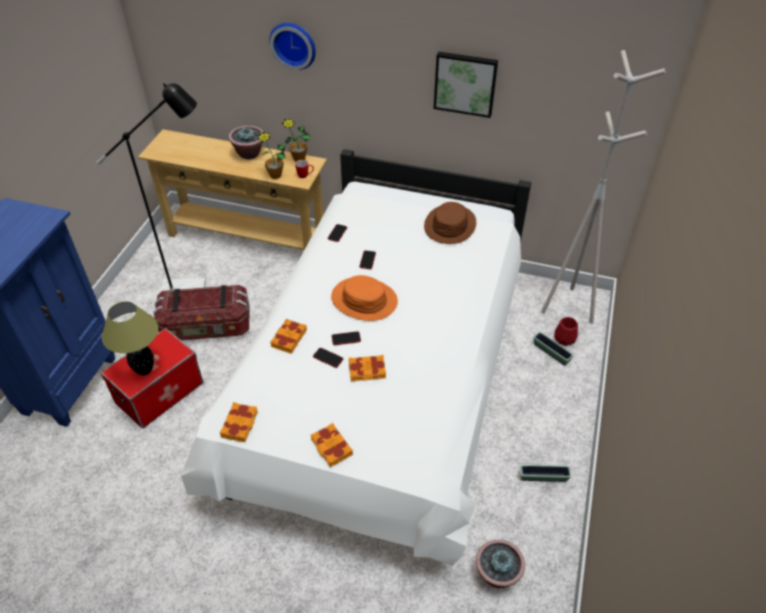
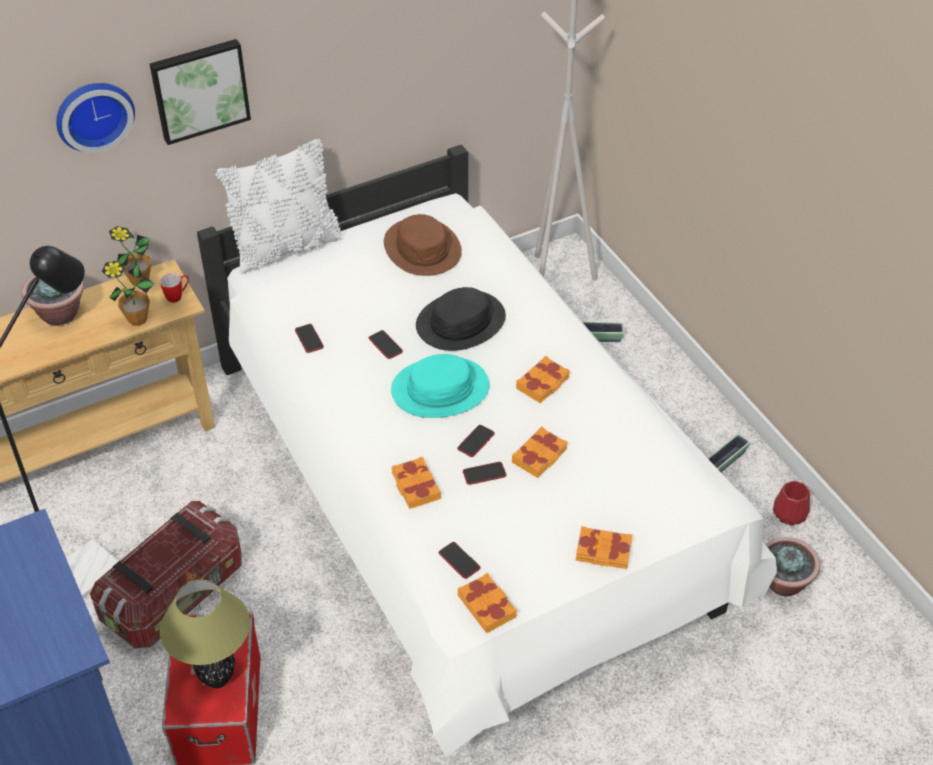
camera: 45 degrees left, 0 degrees up
orange hat [331,275,398,321] -> turquoise hat [391,354,489,418]
picture [434,52,498,118] -> picture moved to [150,39,251,145]
red vase [554,317,578,346] -> red vase moved to [773,481,810,526]
none -> white pillow [216,139,342,274]
none -> black hat [416,287,506,351]
none -> phone [439,542,480,579]
none -> orange book [516,356,570,403]

